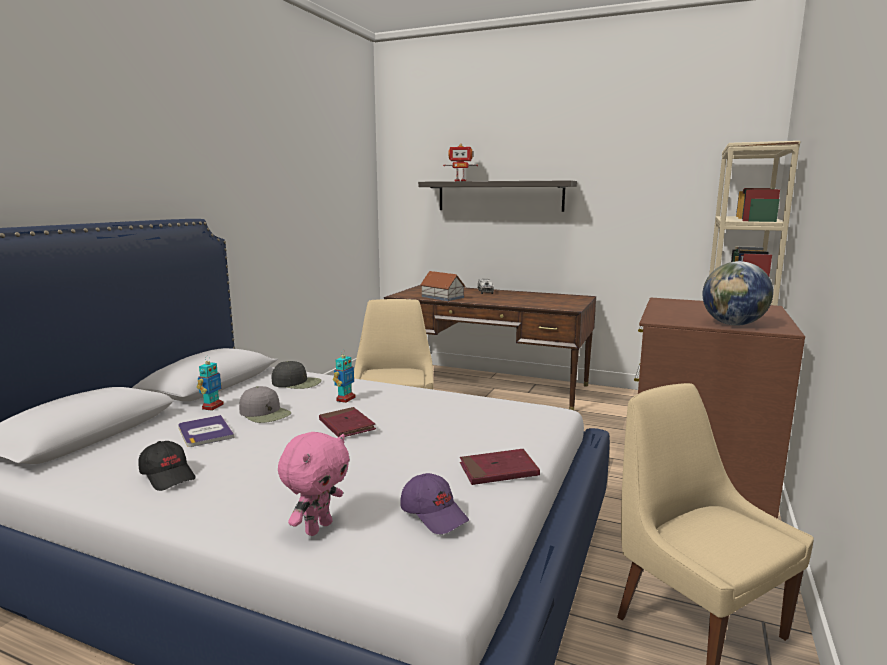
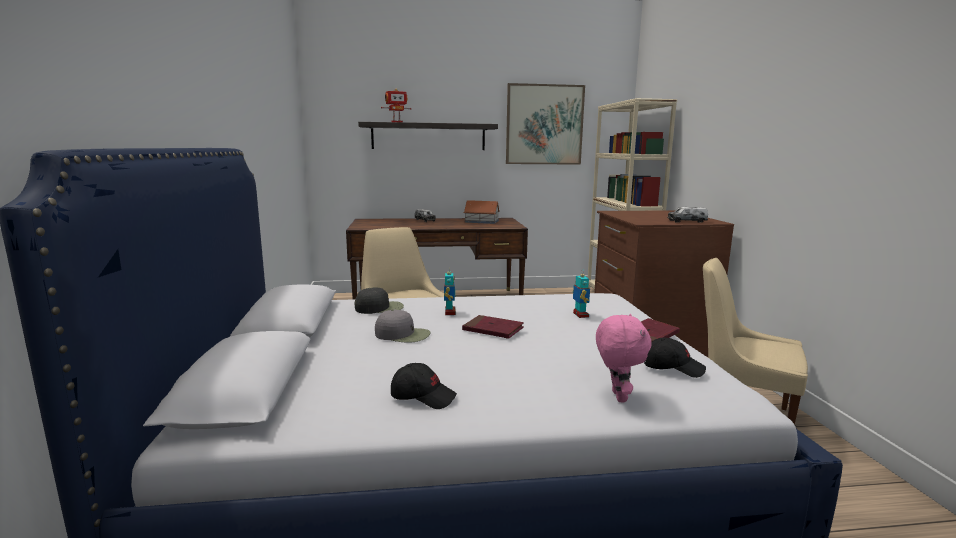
camera: 30 degrees left, 0 degrees up
book [178,415,235,447] -> none
toy robot [197,356,224,411] -> toy robot moved to [573,269,590,318]
purple cap [400,473,469,534] -> black cap [644,338,706,378]
toy house [420,271,465,301] -> toy house moved to [463,200,500,224]
globe [702,261,773,326] -> toy truck [668,207,708,223]
none -> picture [506,83,585,165]

